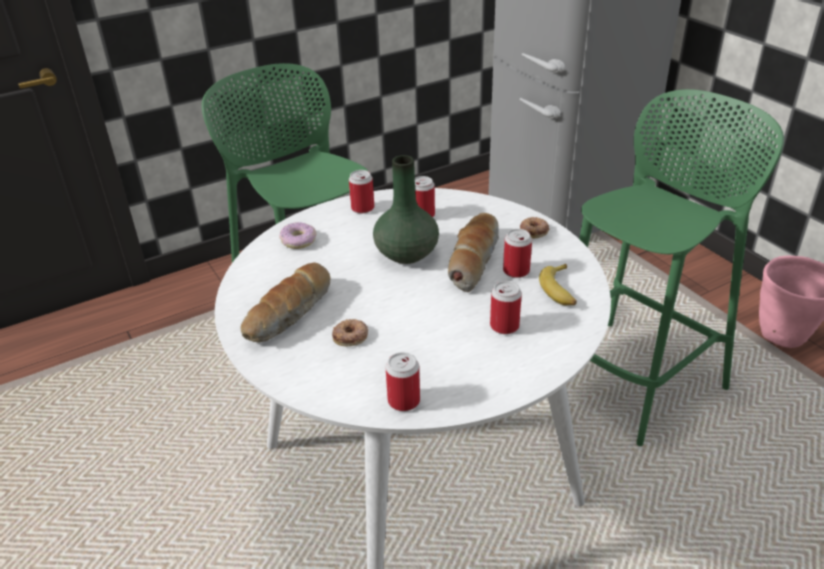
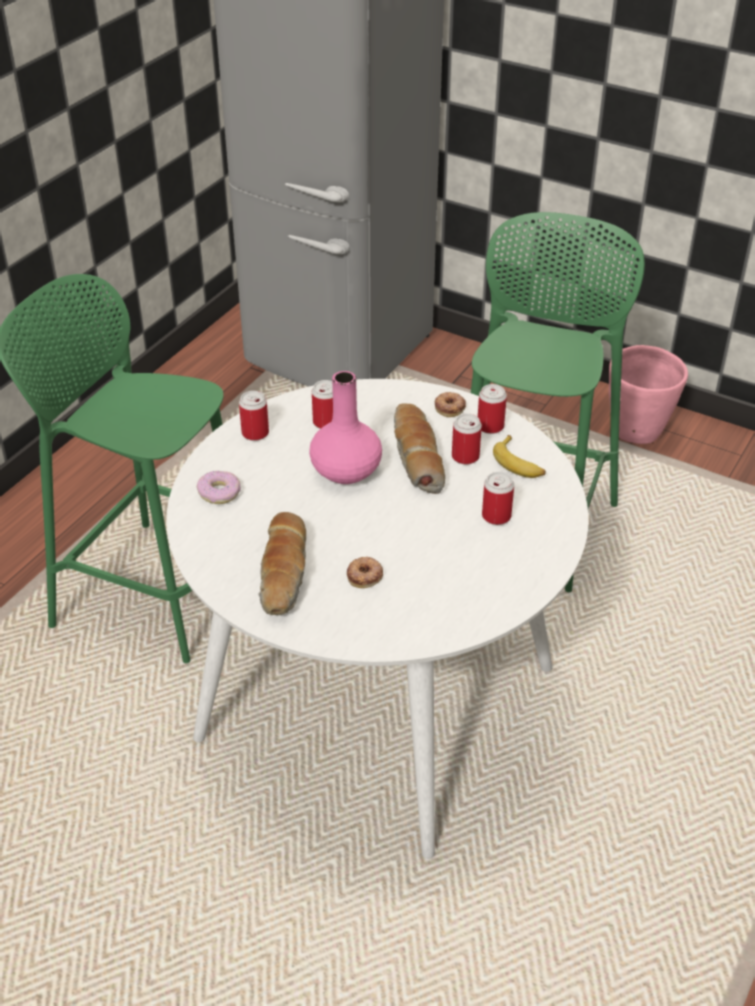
camera: 30 degrees left, 5 degrees up
green vase [373,155,439,264] -> pink vase [309,371,382,484]
can [386,352,420,411] -> can moved to [478,384,507,434]

